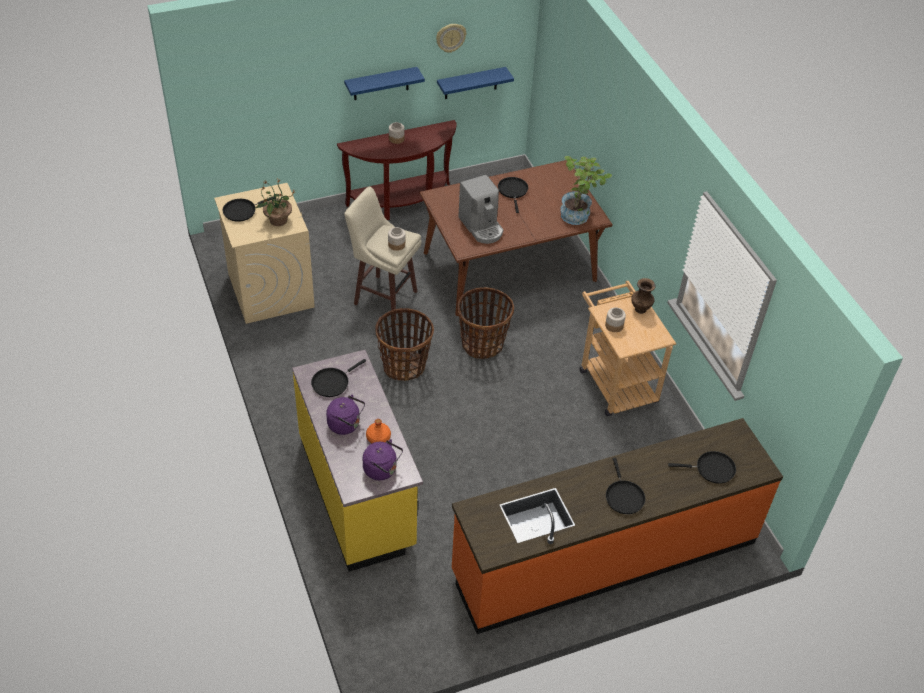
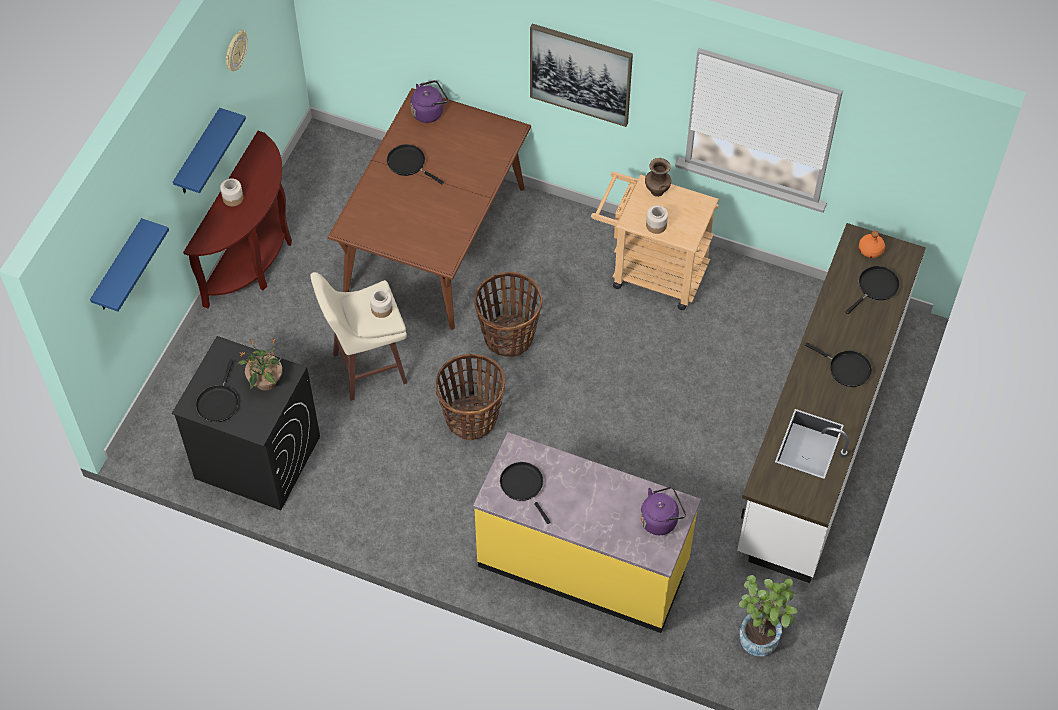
camera: 45 degrees left, 10 degrees up
beige washing machine [214,183,315,324] -> black washing machine [172,336,320,510]
black frying pan [311,359,366,397] -> black frying pan turned 150 degrees clockwise [500,462,551,524]
purple kettle [326,395,365,435] -> purple kettle moved to [411,80,448,123]
orange bottle [366,419,391,443] -> orange bottle moved to [859,231,885,258]
blue shelf [437,67,514,99] -> blue shelf moved to [90,218,169,312]
orange counter [452,418,783,634] -> white counter [737,223,926,583]
coffee machine [458,175,503,244] -> none
potted plant [560,156,612,225] -> potted plant moved to [739,575,798,656]
none -> picture [530,24,633,127]

